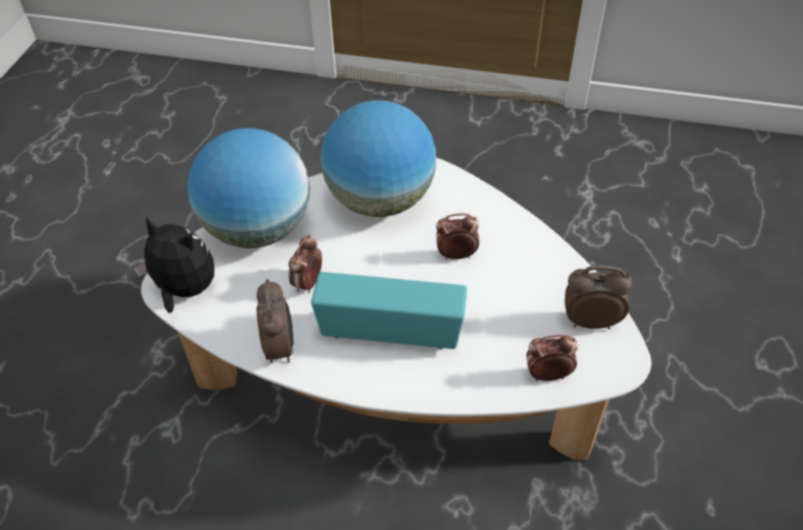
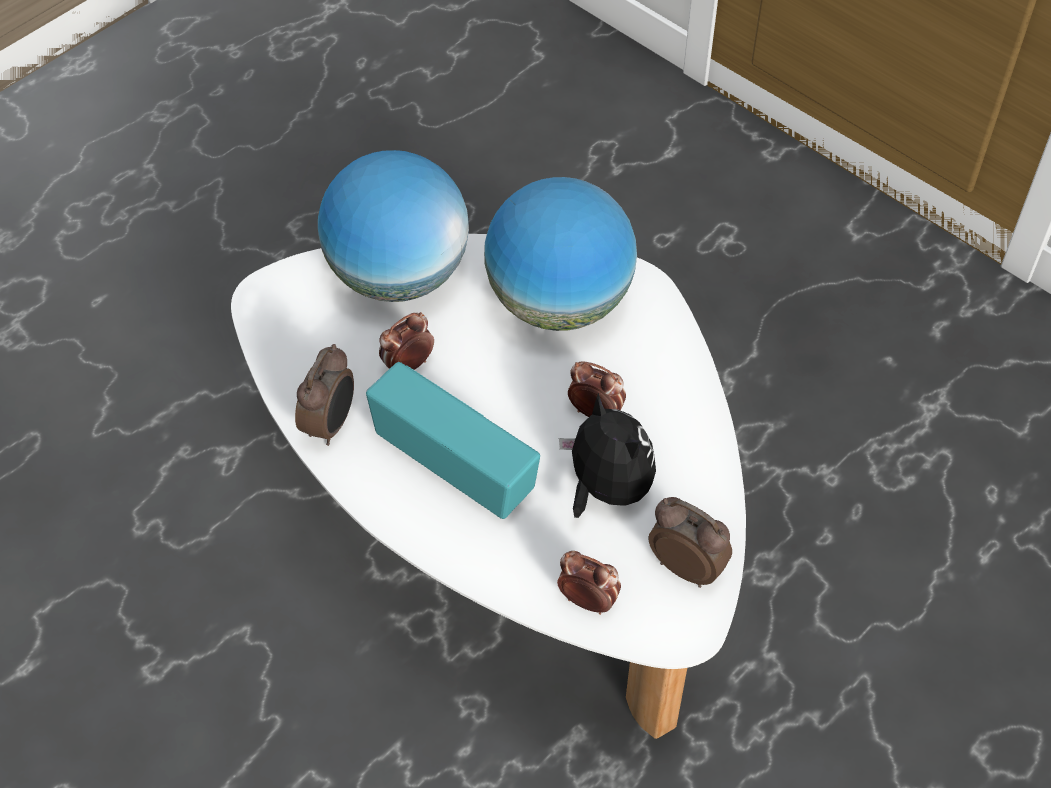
camera: 30 degrees right, 5 degrees up
plush toy [134,217,214,313] -> plush toy moved to [559,393,656,518]

